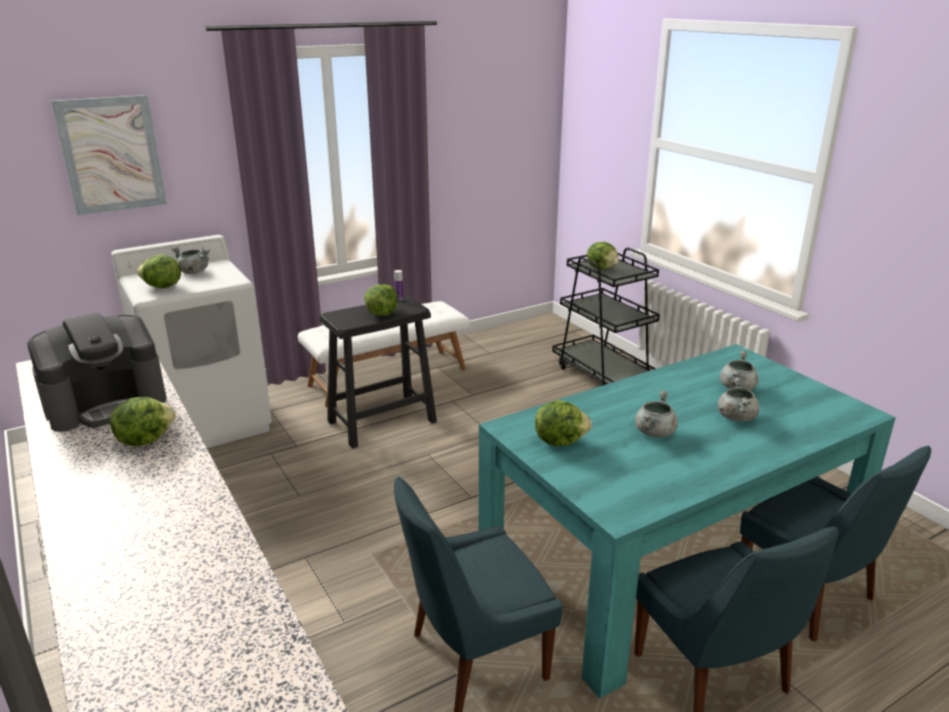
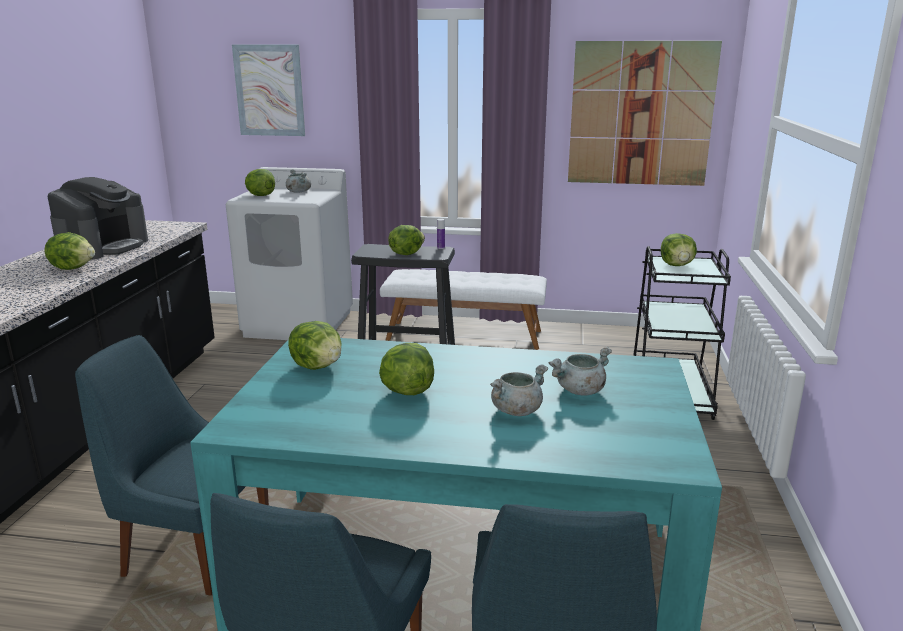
camera: 40 degrees right, 5 degrees down
coffee machine [28,313,167,432] -> coffee machine turned 75 degrees counterclockwise [48,177,148,260]
grey cooking pot [635,390,678,437] -> lettuce [379,343,434,395]
none -> picture [568,41,722,186]

